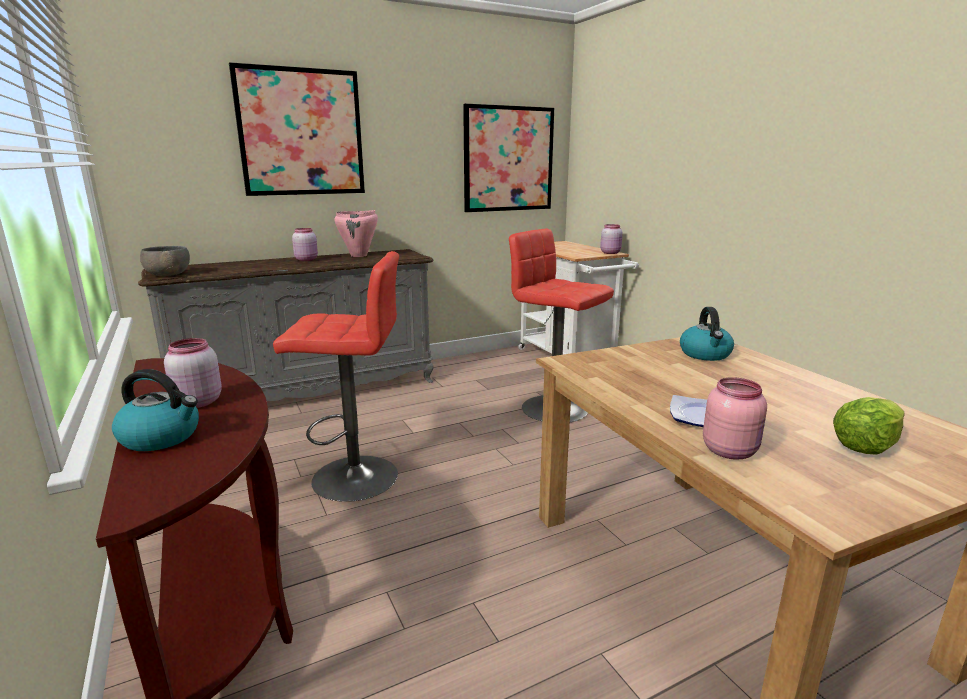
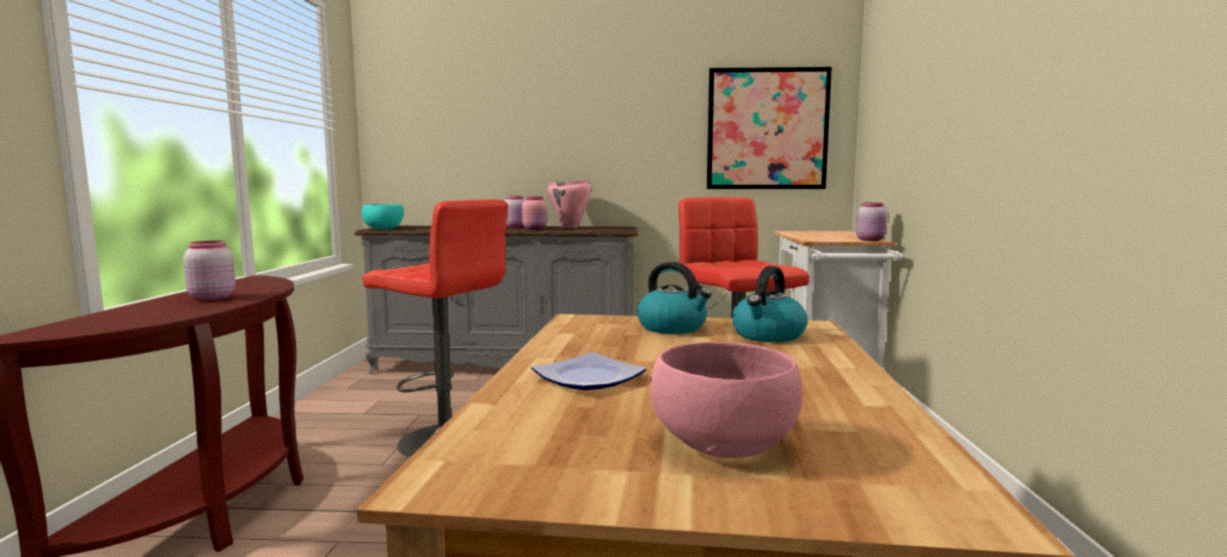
camera: 30 degrees right, 10 degrees down
kettle [112,369,199,451] -> kettle moved to [637,262,712,334]
grey bowl [140,246,190,276] -> turquoise bowl [362,204,404,229]
picture [229,62,365,196] -> none
pink jar [703,377,767,459] -> pink jar moved to [522,196,547,230]
lettuce [833,397,905,455] -> pink bowl [650,342,802,458]

